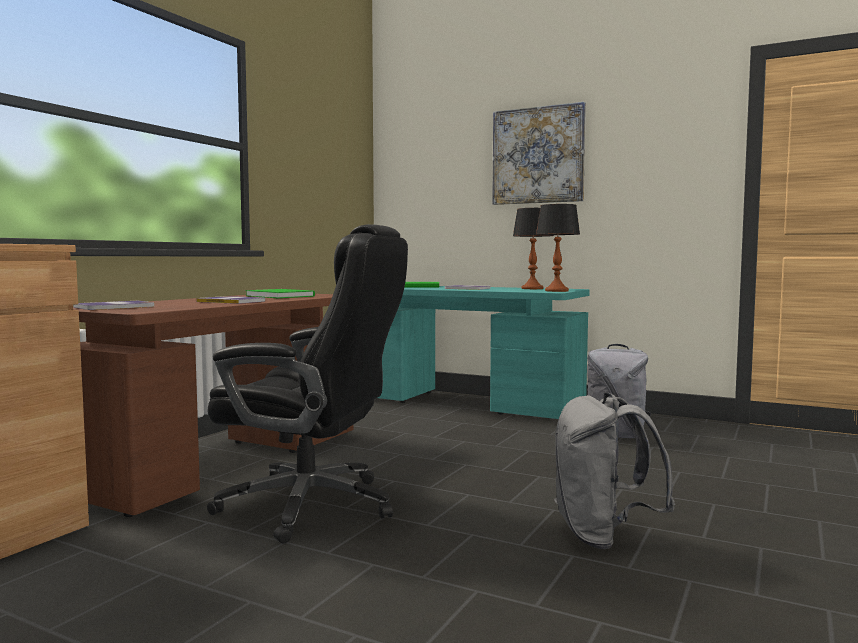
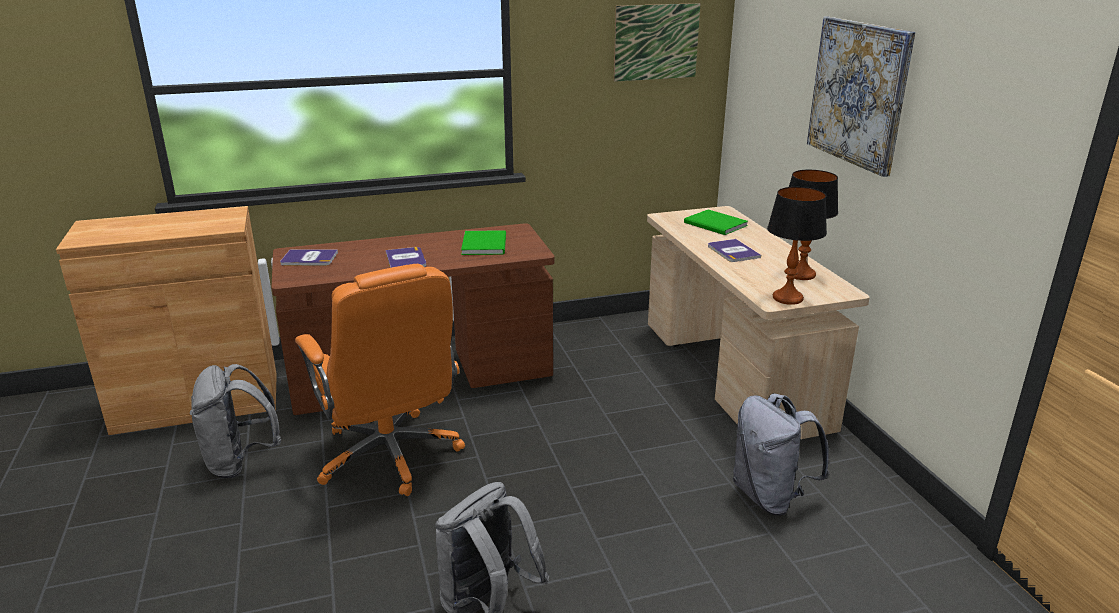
camera: 45 degrees right, 20 degrees up
black office chair [207,224,408,544] -> orange office chair [295,264,465,496]
turquoise desk [377,286,590,419] -> beige desk [647,206,870,439]
none -> grey backpack [190,364,281,478]
none -> picture [614,3,700,82]

